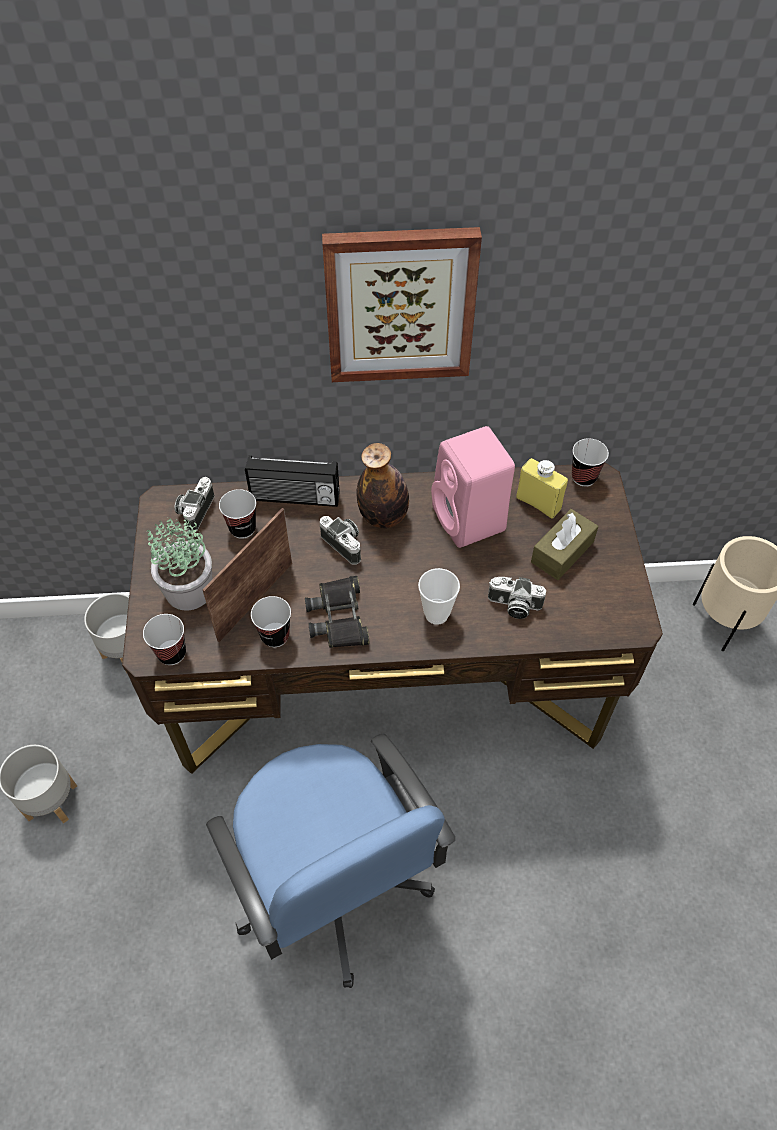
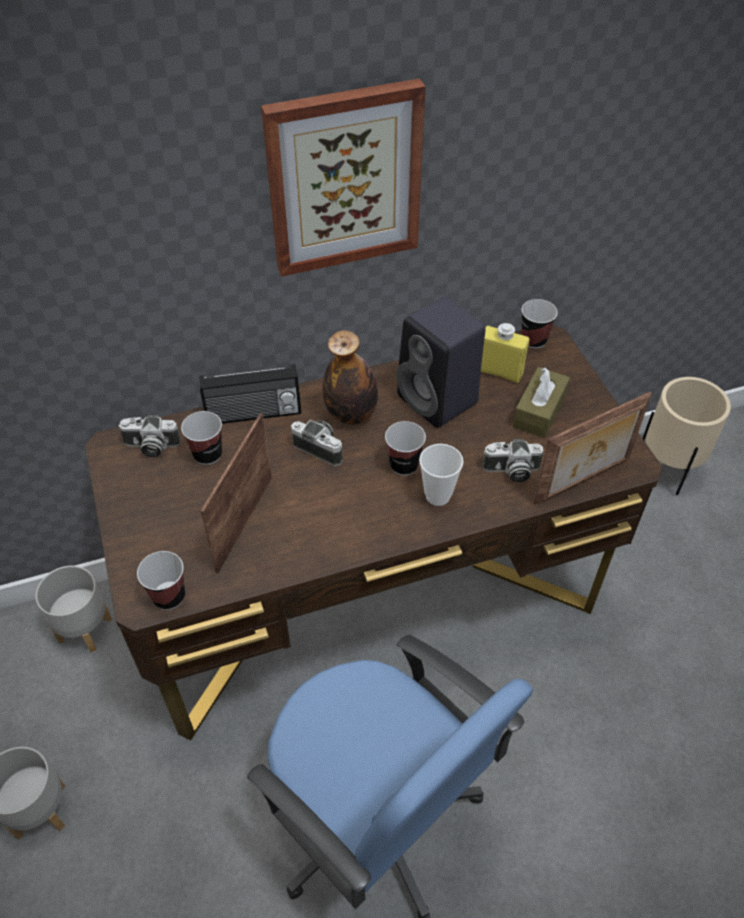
camera: 15 degrees left, 5 degrees down
potted plant [146,516,212,610] -> none
camera [174,477,215,531] -> camera turned 90 degrees counterclockwise [118,415,181,457]
cup [251,596,291,647] -> cup moved to [385,421,426,476]
black binoculars [305,576,370,648] -> none
pink speaker [431,426,515,548] -> black speaker [396,296,486,428]
none -> picture frame [533,392,652,505]

